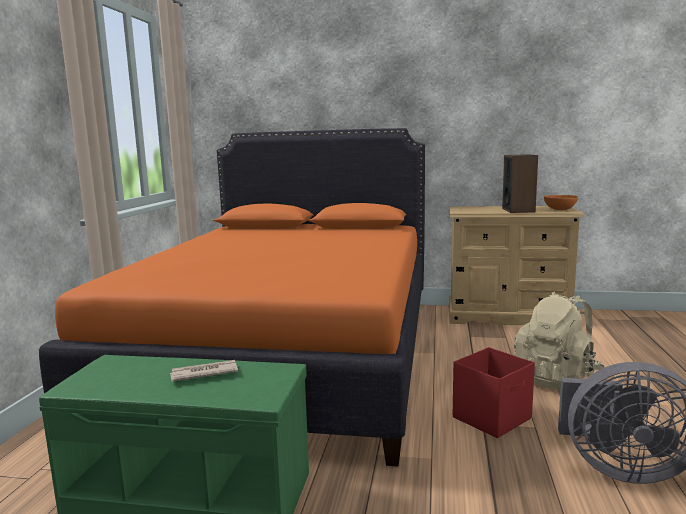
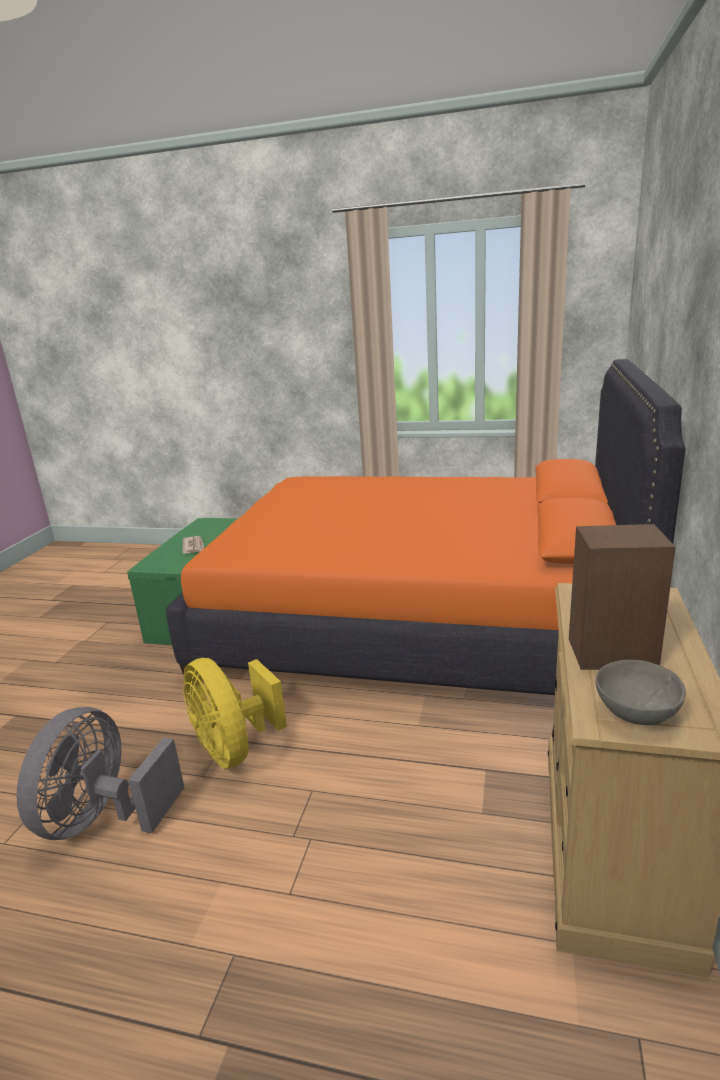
camera: 95 degrees right, 10 degrees up
red storage box [453,347,535,438] -> yellow fan [183,658,287,769]
beige backpack [513,292,604,390] -> none
orange bowl [544,195,578,210] -> grey bowl [596,660,686,725]

